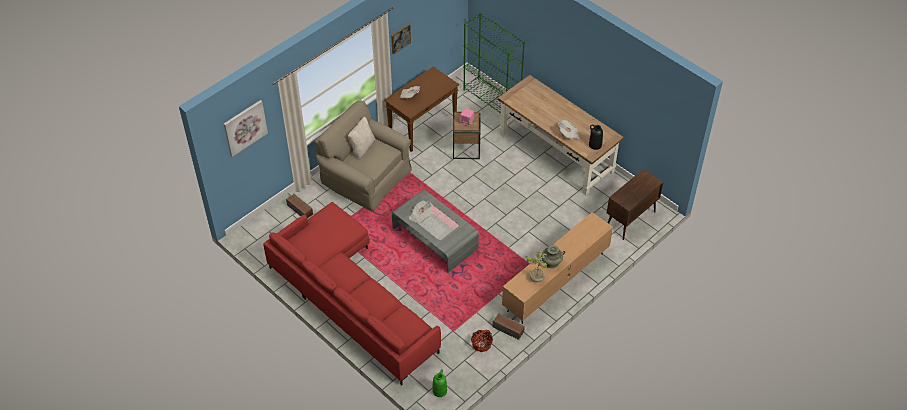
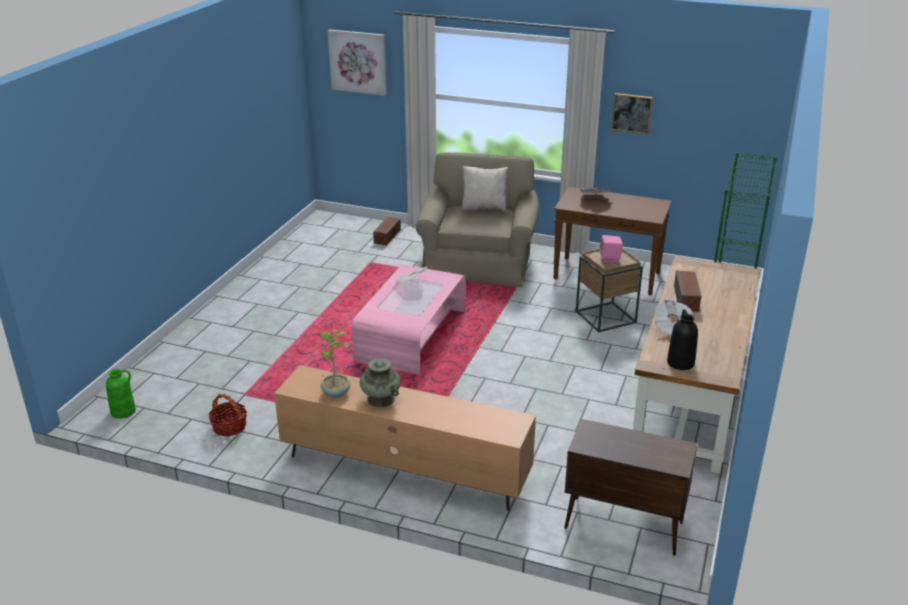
camera: 65 degrees right, 20 degrees down
red sofa [263,202,441,385] -> none
grey coffee table [392,189,479,273] -> pink coffee table [352,265,465,375]
speaker [493,313,525,340] -> speaker moved to [674,270,701,312]

